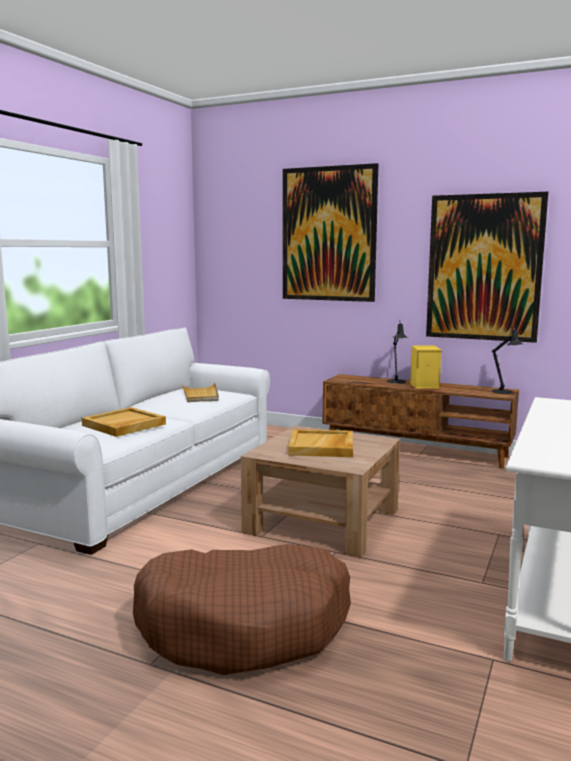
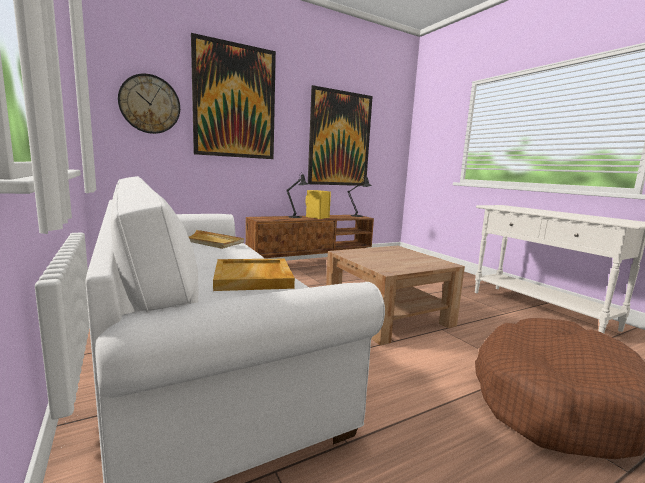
camera: 55 degrees left, 0 degrees up
beige tray [288,429,353,457] -> none
none -> wall clock [118,74,180,134]

